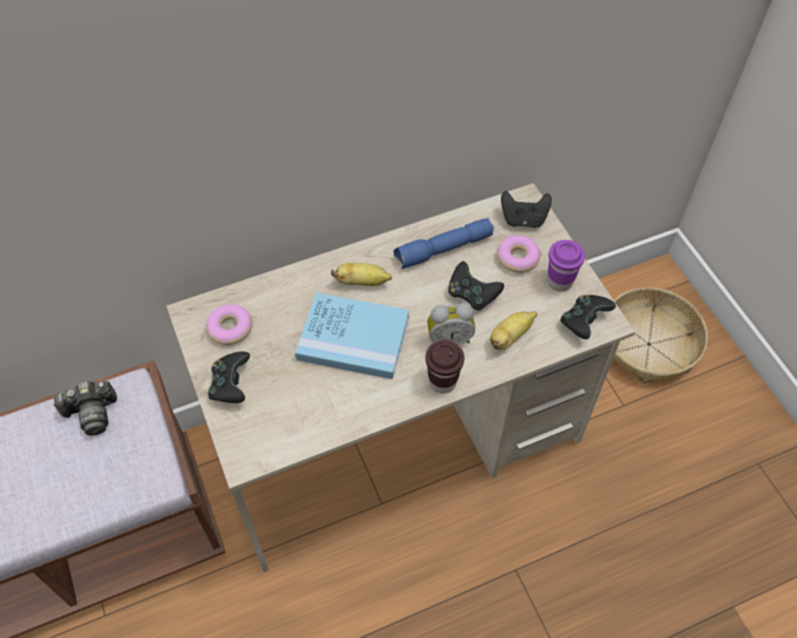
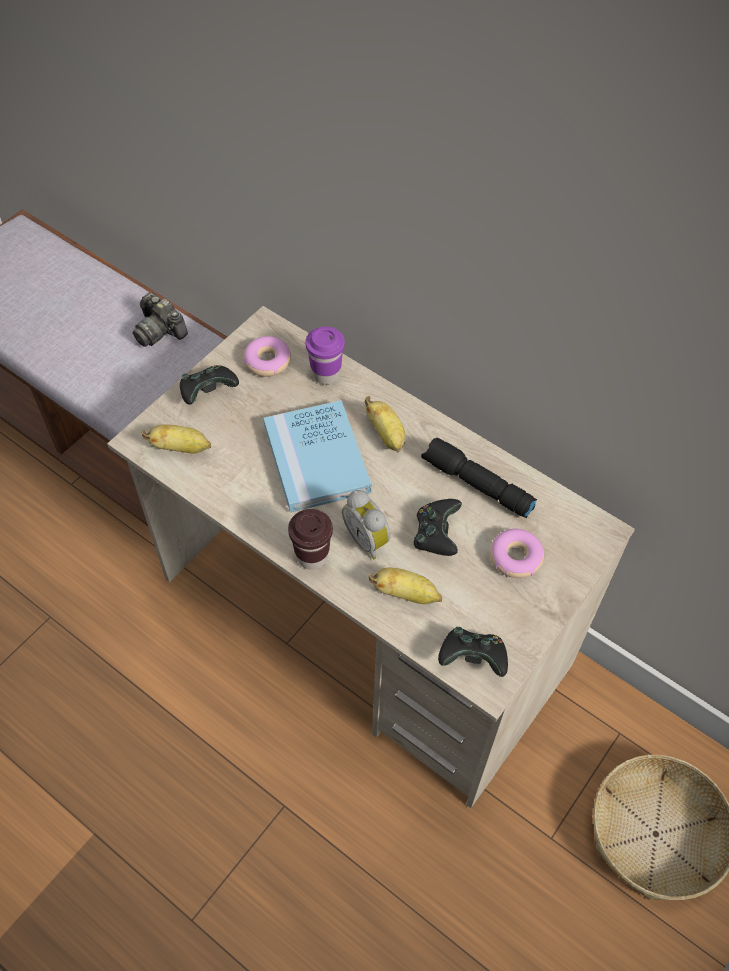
camera: 60 degrees right, 0 degrees up
blue flashlight [393,218,494,269] -> black flashlight [421,438,537,518]
black game controller [501,191,552,228] -> none
purple cup [548,240,585,292] -> purple cup moved to [306,327,345,385]
none -> banana [142,424,211,453]

